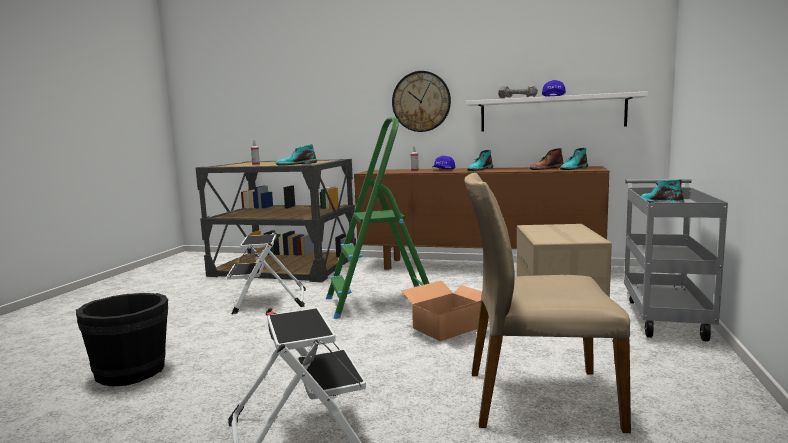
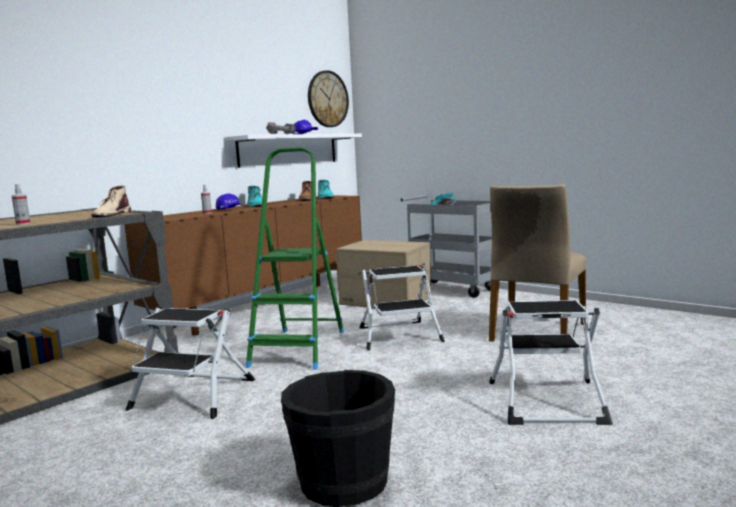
camera: 65 degrees left, 0 degrees up
turquoise boot [276,144,317,166] -> beige boot [91,185,131,218]
wall clock [392,71,451,132] -> wall clock moved to [308,70,349,127]
cardboard box [401,280,482,341] -> step ladder [359,264,445,350]

